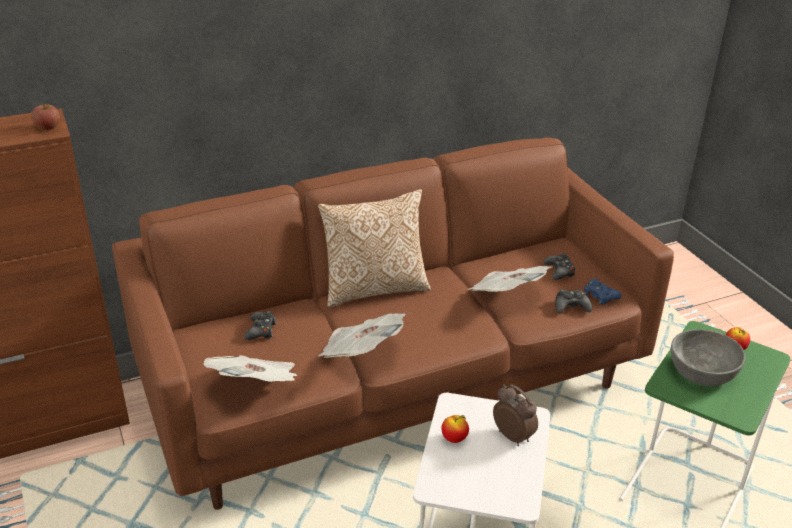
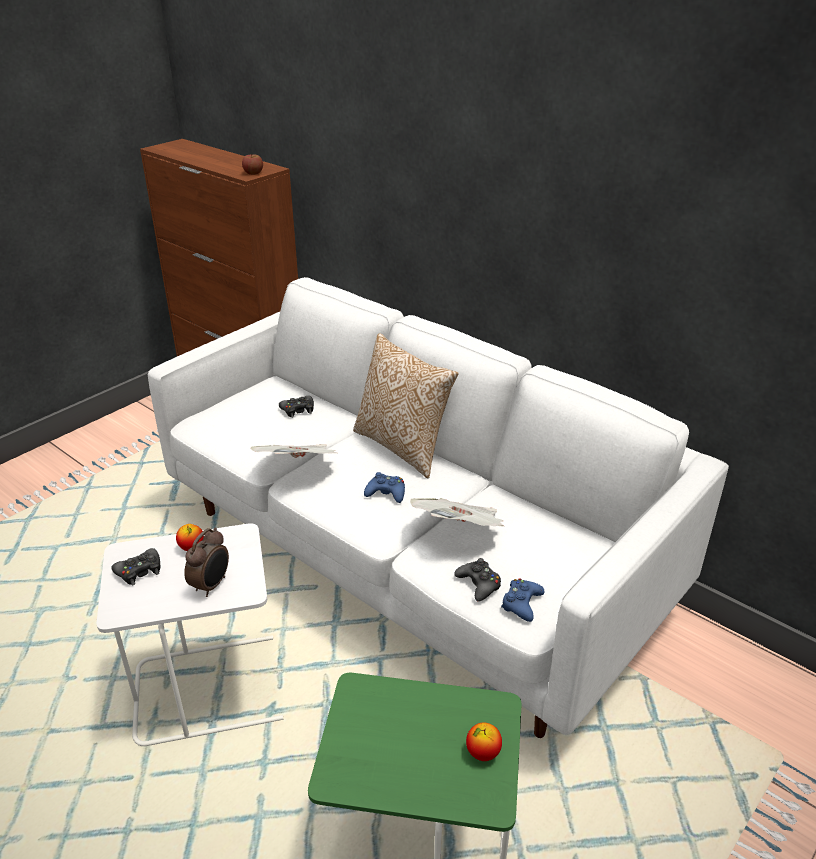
camera: 65 degrees right, 0 degrees up
brown sofa [112,138,674,510] -> white sofa [148,277,729,738]
newspaper [203,355,297,382] -> none
black game controller [543,253,575,280] -> black game controller moved to [111,548,160,585]
grey bowl [671,329,745,386] -> none
none -> blue game controller [364,472,405,503]

